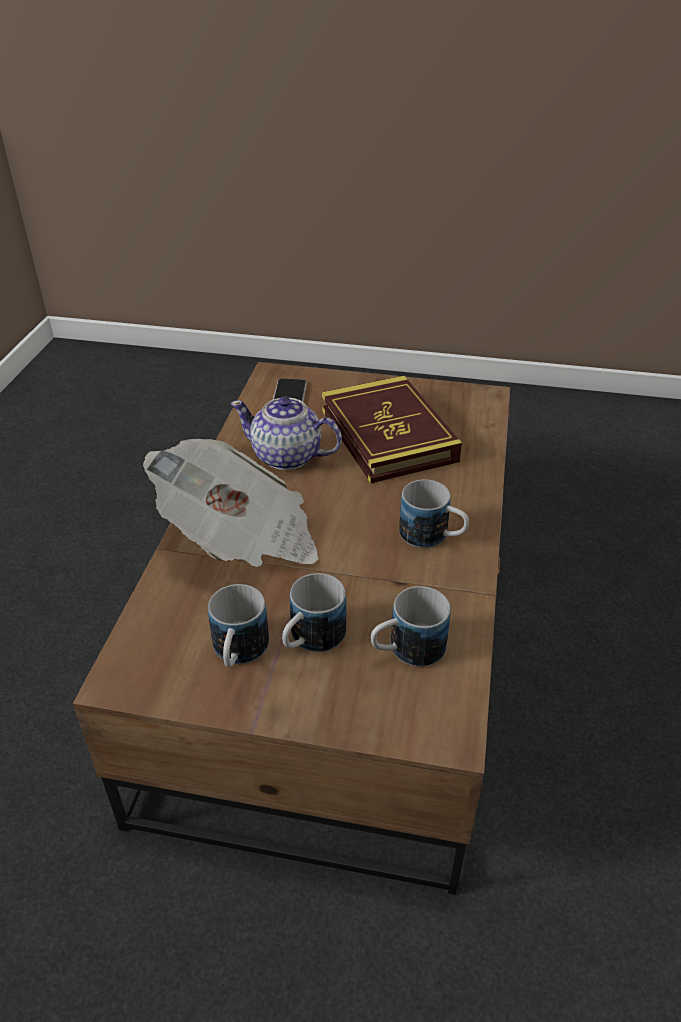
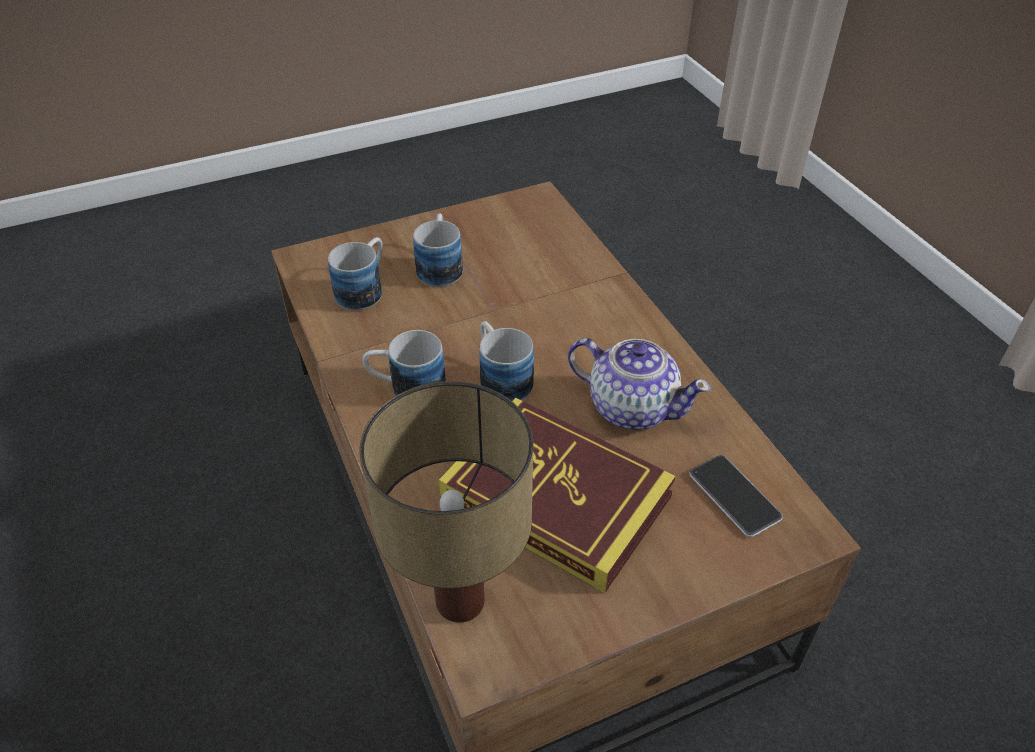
camera: 145 degrees right, 5 degrees up
newspaper [143,439,319,567] -> none
mug [208,584,269,667] -> mug moved to [479,321,534,401]
teapot [230,397,342,470] -> teapot turned 45 degrees clockwise [568,338,711,430]
none -> table lamp [359,381,533,623]

